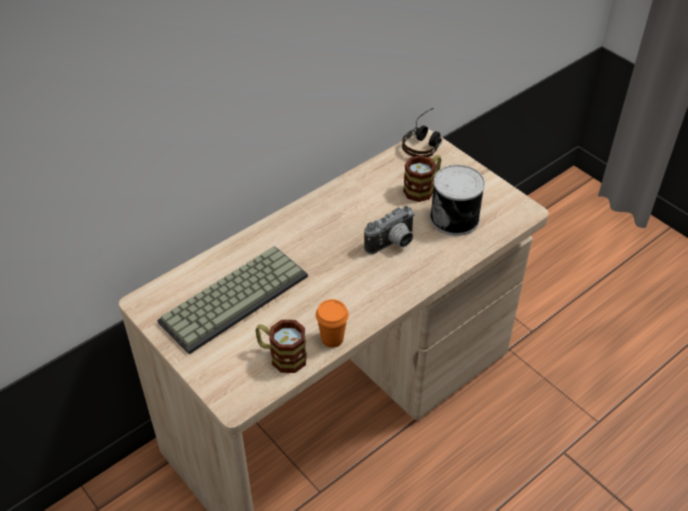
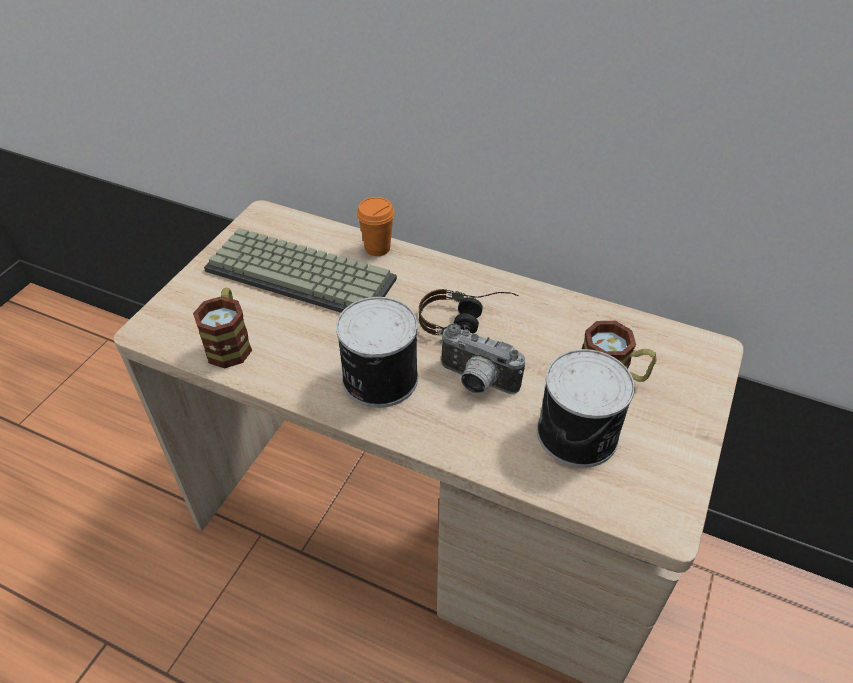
camera: 65 degrees right, 0 degrees up
orange cup [316,299,349,348] -> orange cup moved to [357,197,395,256]
headphones [402,108,442,157] -> headphones moved to [419,289,519,335]
none -> can [336,297,418,408]

